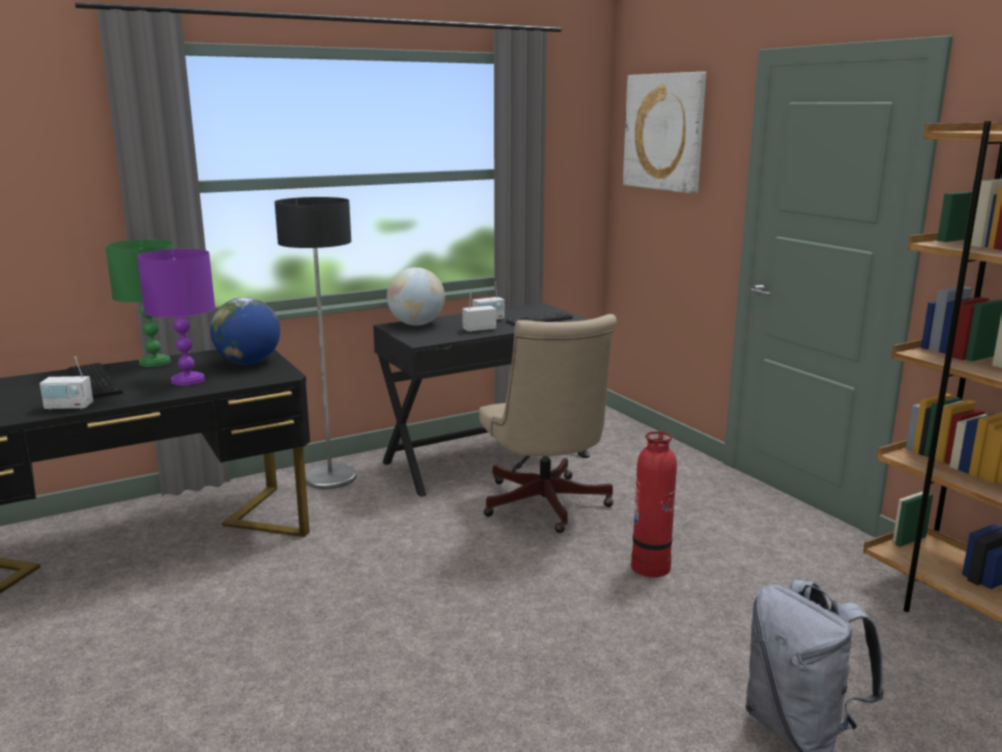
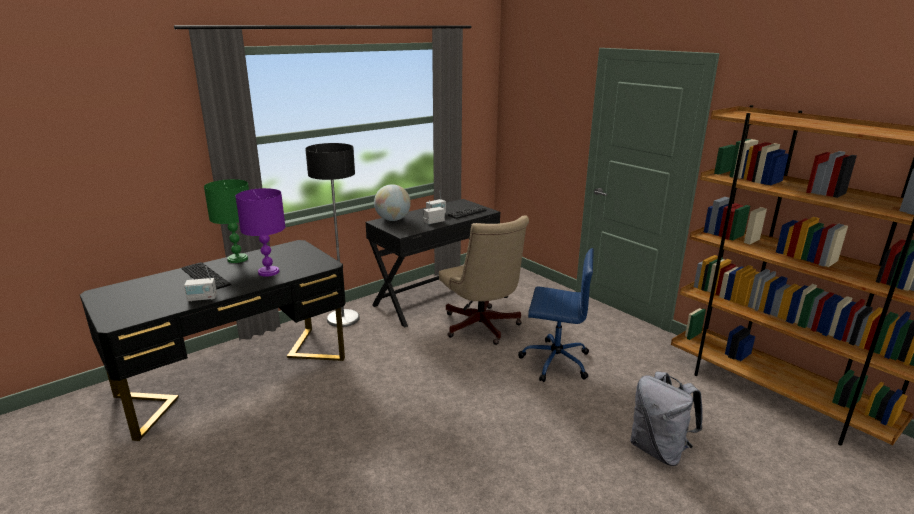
camera: 10 degrees left, 5 degrees up
globe [210,297,280,364] -> none
picture [623,72,706,194] -> none
fire extinguisher [631,431,677,577] -> blue office chair [518,248,594,382]

